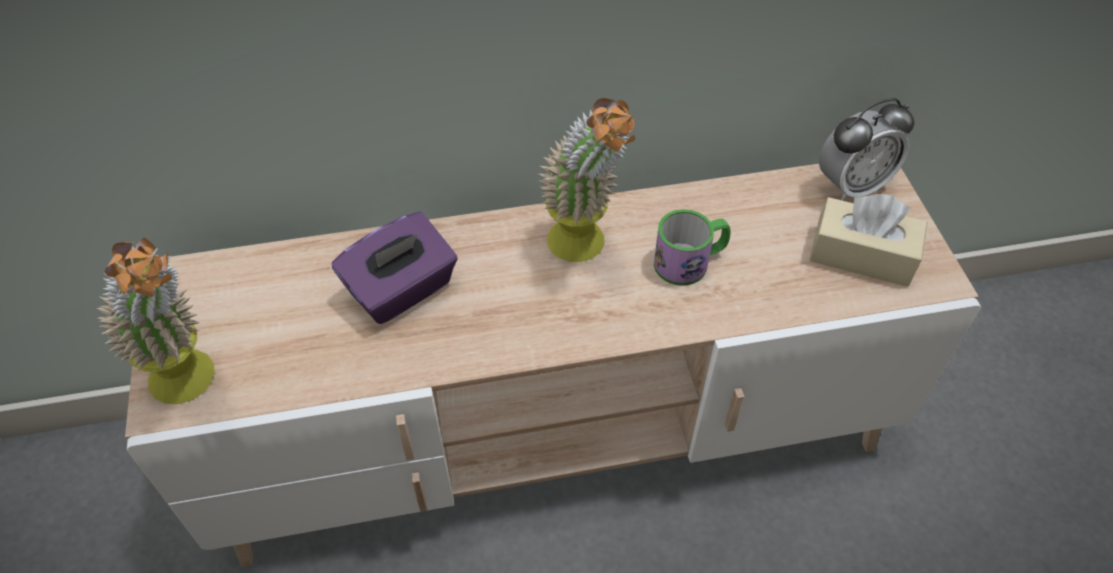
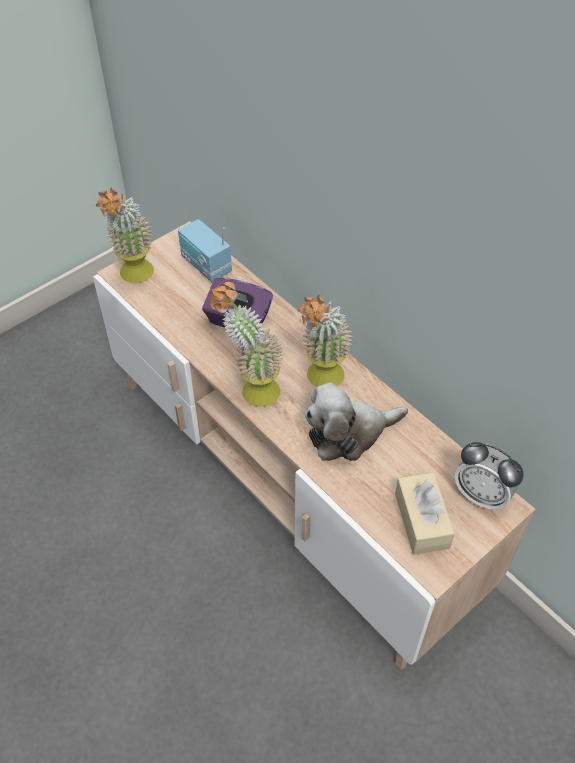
camera: 60 degrees right, 0 degrees up
mug [654,209,731,286] -> plush toy [305,383,408,461]
none -> radio [178,219,232,282]
none -> potted plant [210,282,283,407]

